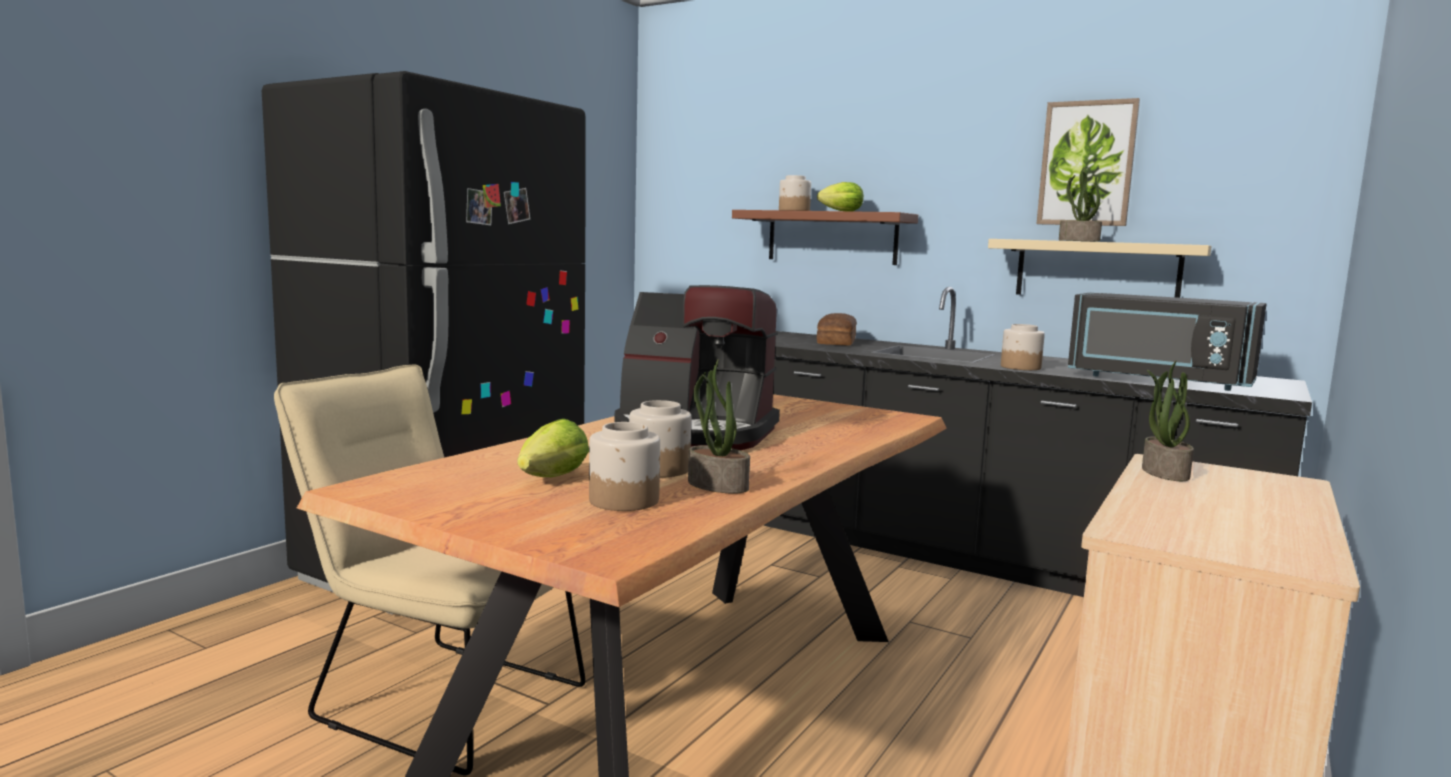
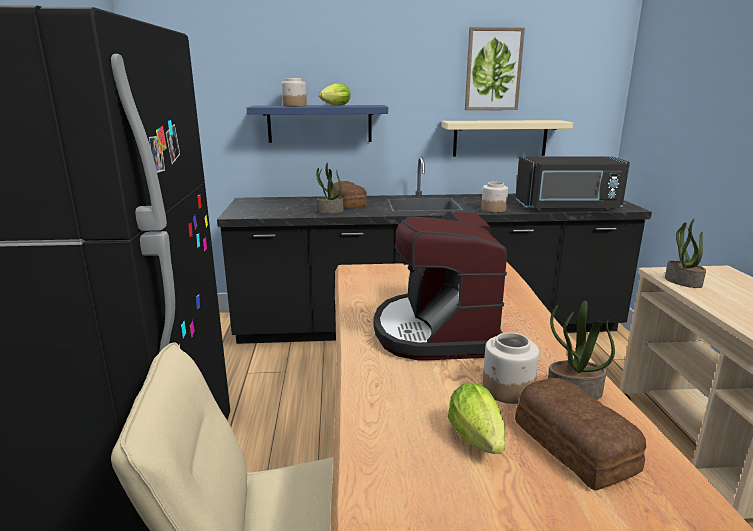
camera: 35 degrees left, 10 degrees up
jar [589,422,660,511] -> bread [515,378,646,490]
coffee machine [614,285,780,451] -> coffee machine turned 105 degrees clockwise [374,211,507,360]
brown shelf [732,210,918,265] -> blue shelf [247,105,388,143]
potted plant [1059,167,1102,242] -> potted plant moved to [316,163,344,214]

